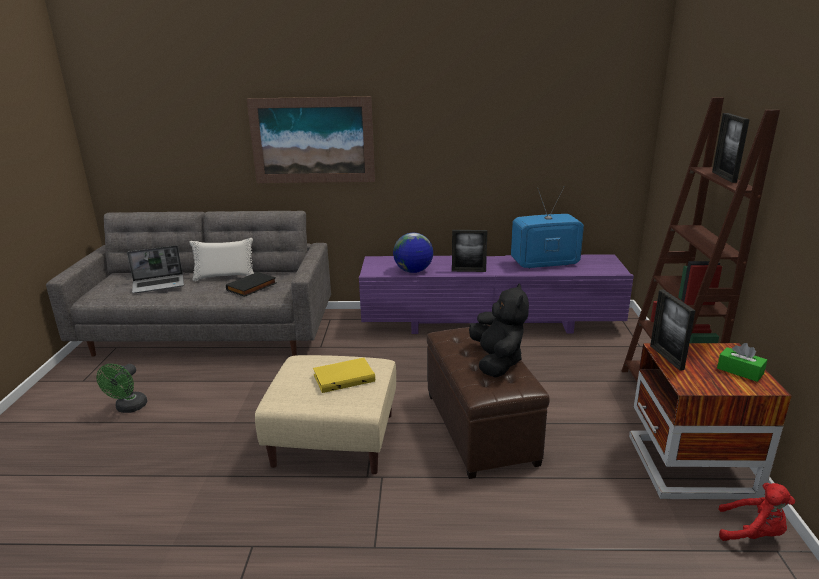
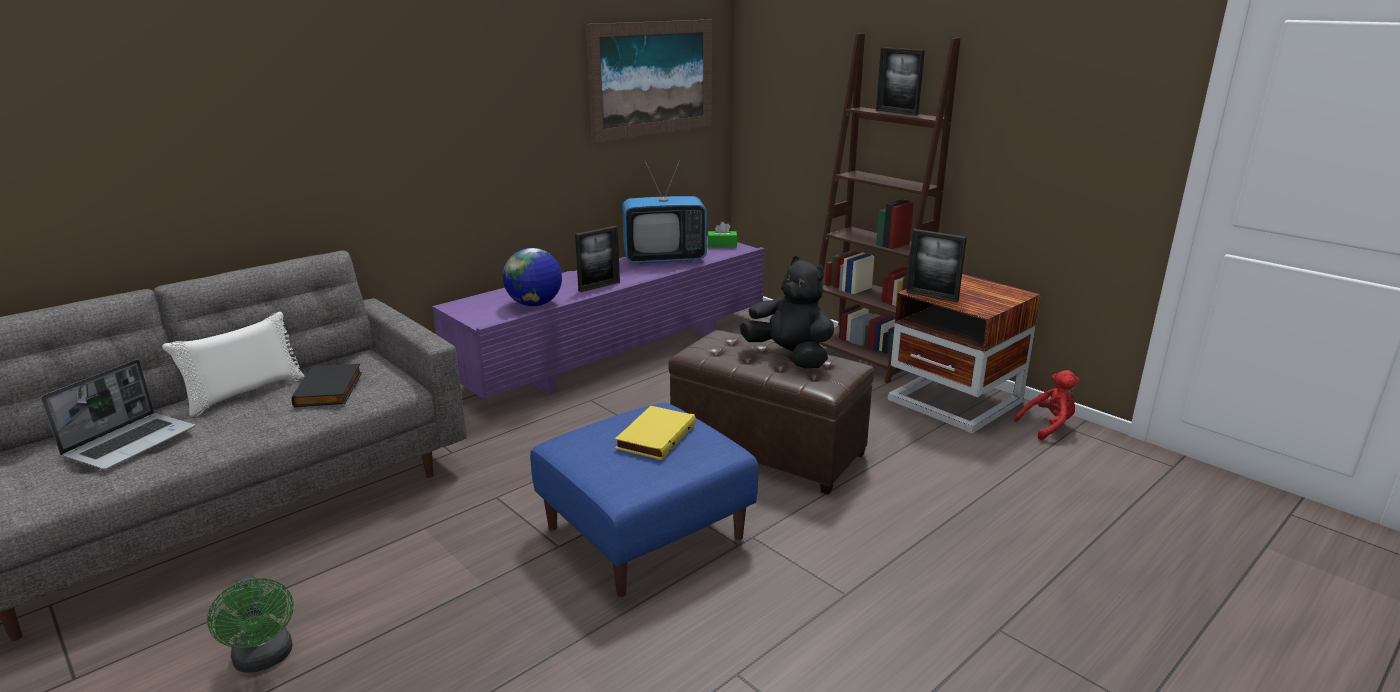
camera: 45 degrees left, 0 degrees up
picture [247,96,375,183] -> picture moved to [586,19,712,143]
beige ottoman [255,355,396,474] -> blue ottoman [530,403,758,597]
television [511,186,584,268] -> television turned 135 degrees counterclockwise [622,159,707,264]
green tissue box [717,343,767,382] -> green tissue box moved to [708,222,737,248]

